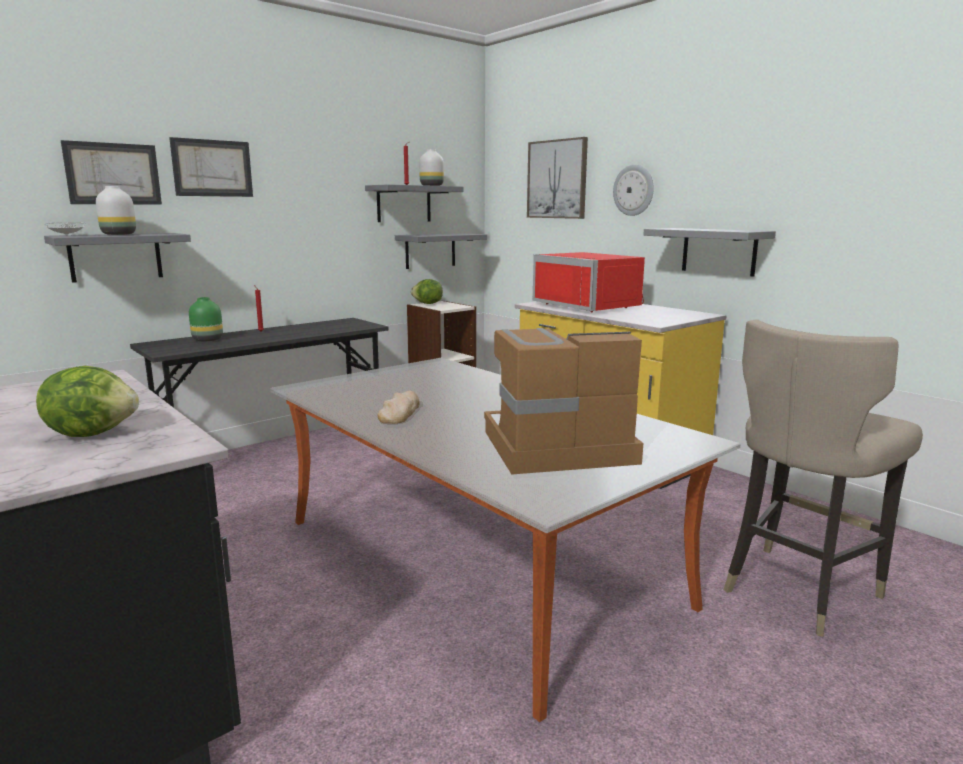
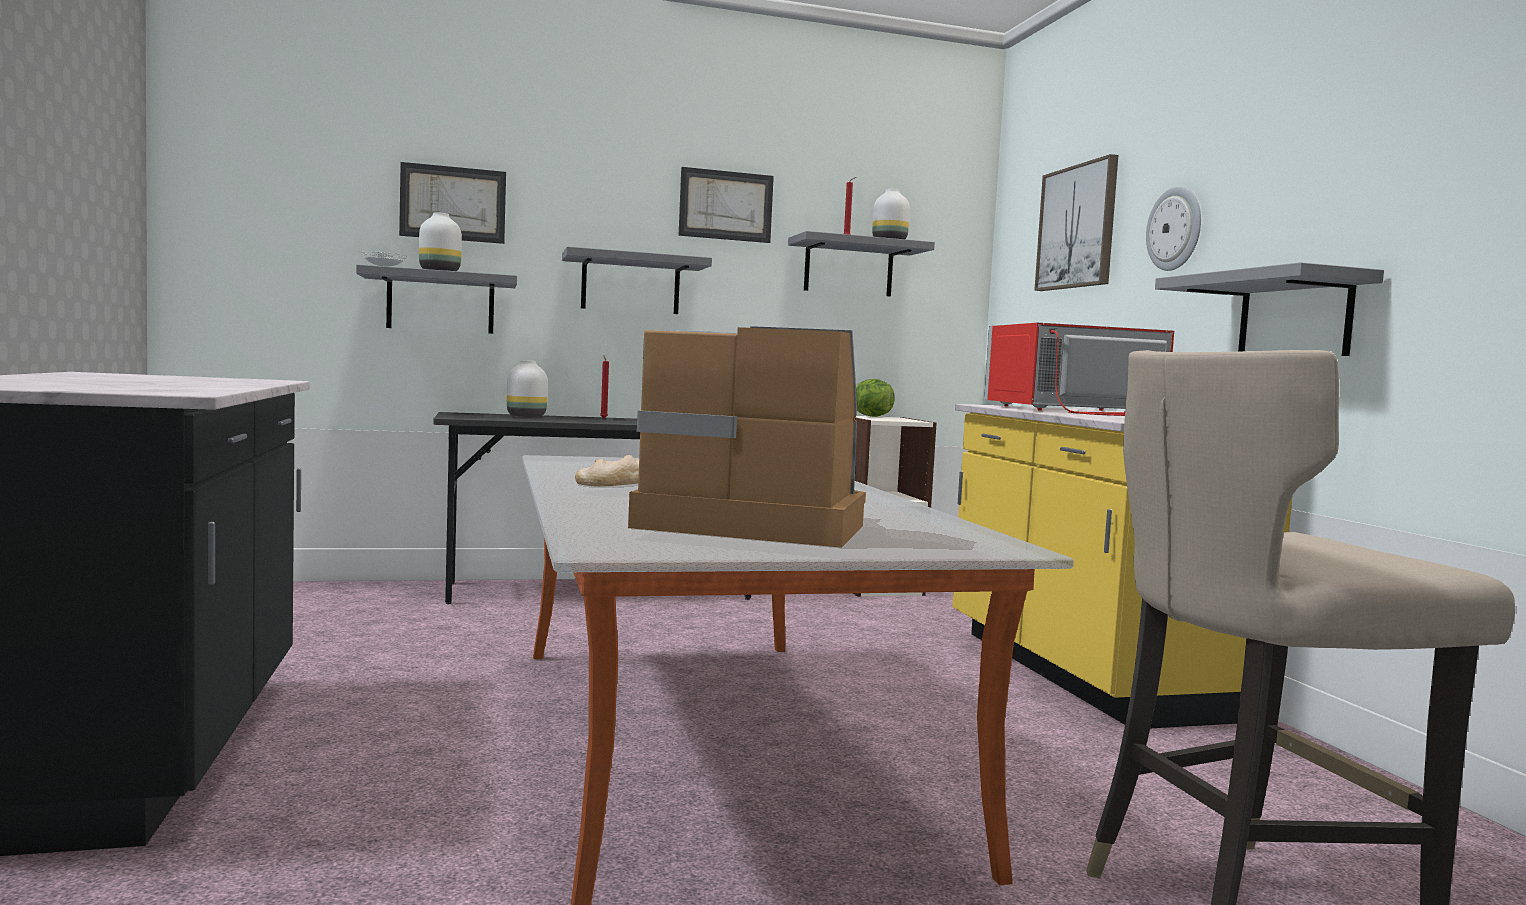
camera: 25 degrees right, 10 degrees down
lettuce [36,366,139,437] -> none
picture [169,137,253,197] -> picture moved to [679,167,774,243]
green vase [189,297,223,341] -> white vase [507,360,548,417]
grey shelf [395,233,487,269] -> grey shelf moved to [562,246,712,314]
red microwave [533,252,645,313] -> red microwave turned 90 degrees clockwise [984,323,1174,416]

